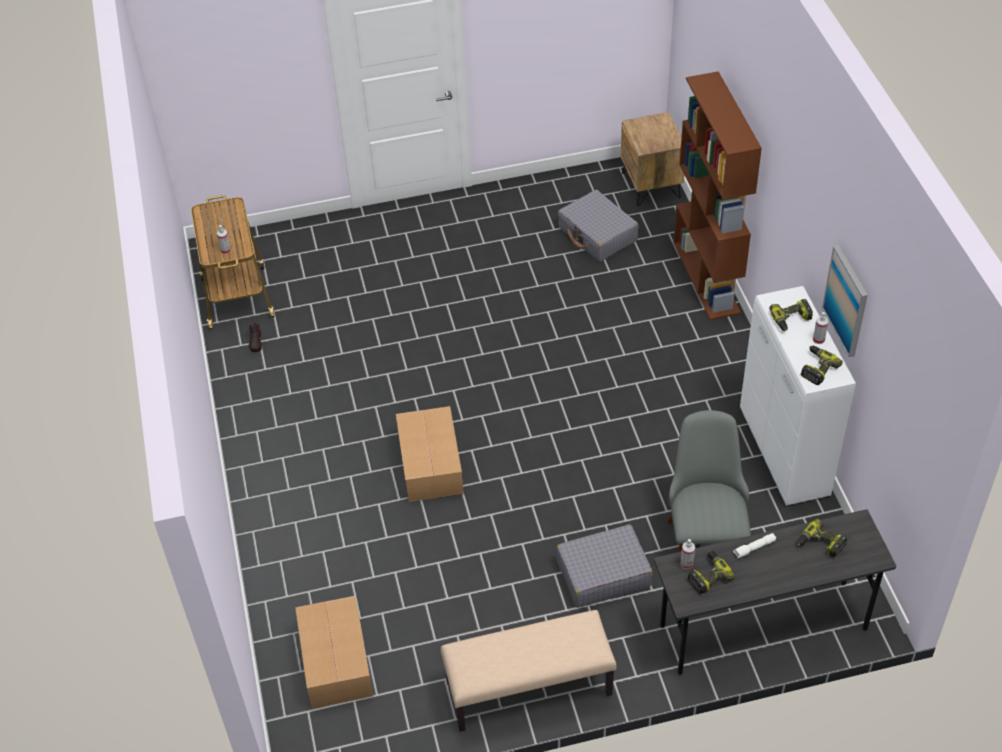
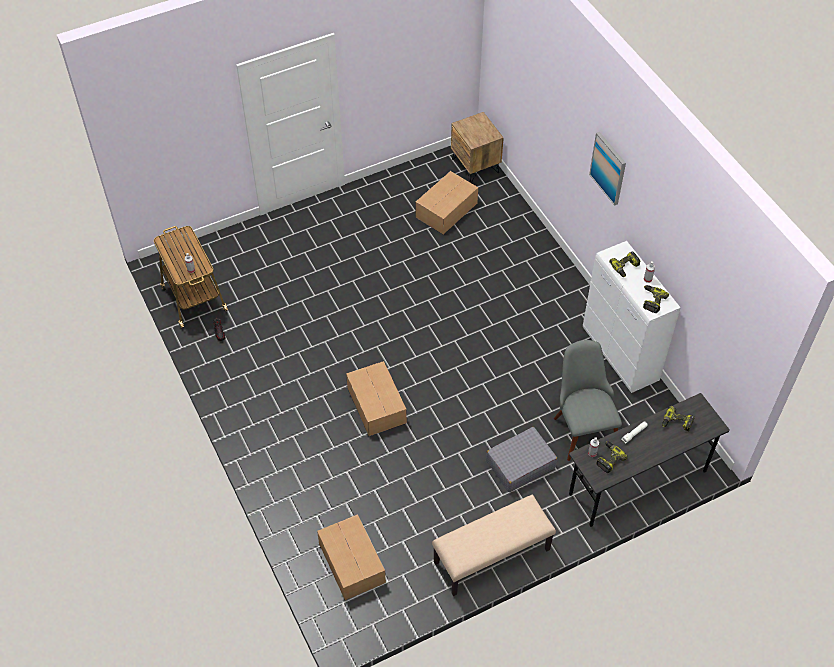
camera: 15 degrees left, 5 degrees up
grey suitcase [558,190,639,262] -> cardboard box [416,171,478,234]
brown bookcase [674,71,762,320] -> none
picture [822,245,868,357] -> picture moved to [589,132,626,206]

